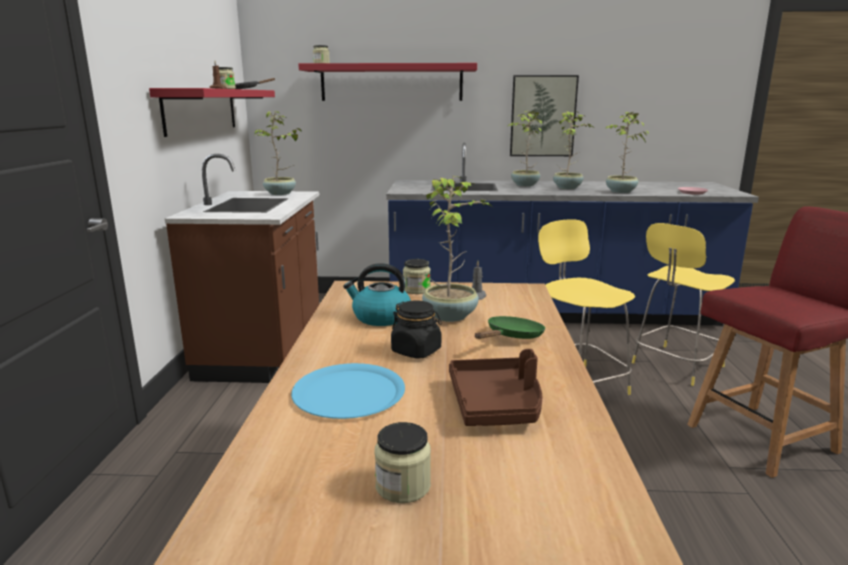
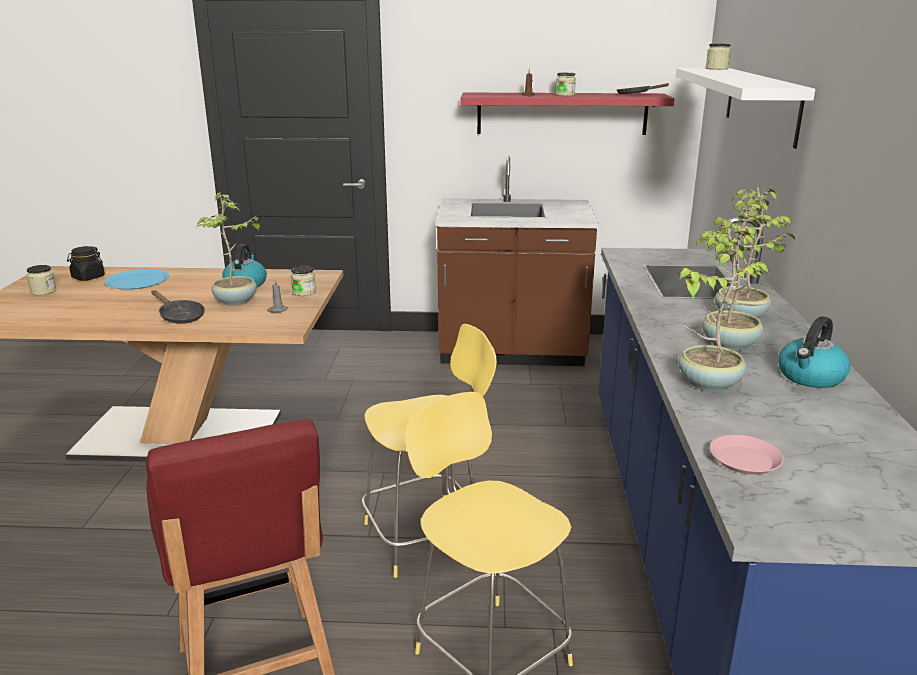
camera: 90 degrees right, 5 degrees up
potted plant [254,111,302,195] -> none
red shelf [298,63,477,101] -> white shelf [676,68,815,149]
black jar [391,301,442,359] -> black jar moved to [67,246,105,281]
brown tray [449,349,542,426] -> none
green frying pan [475,316,545,339] -> black frying pan [151,290,205,324]
picture [510,75,579,156] -> none
none -> kettle [778,316,851,388]

